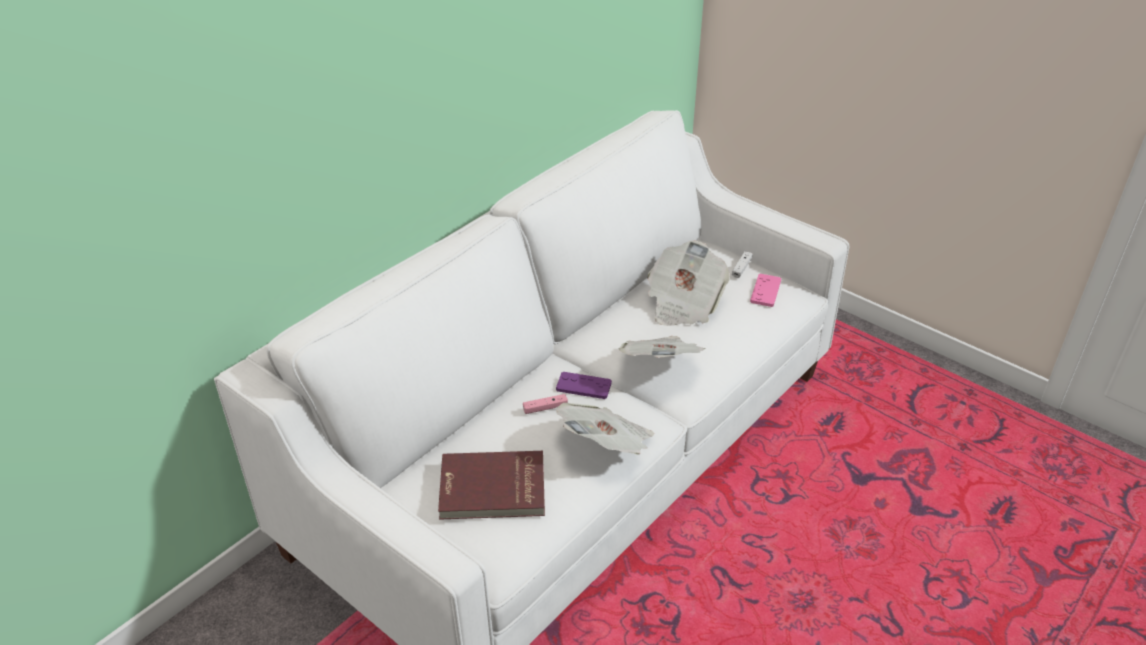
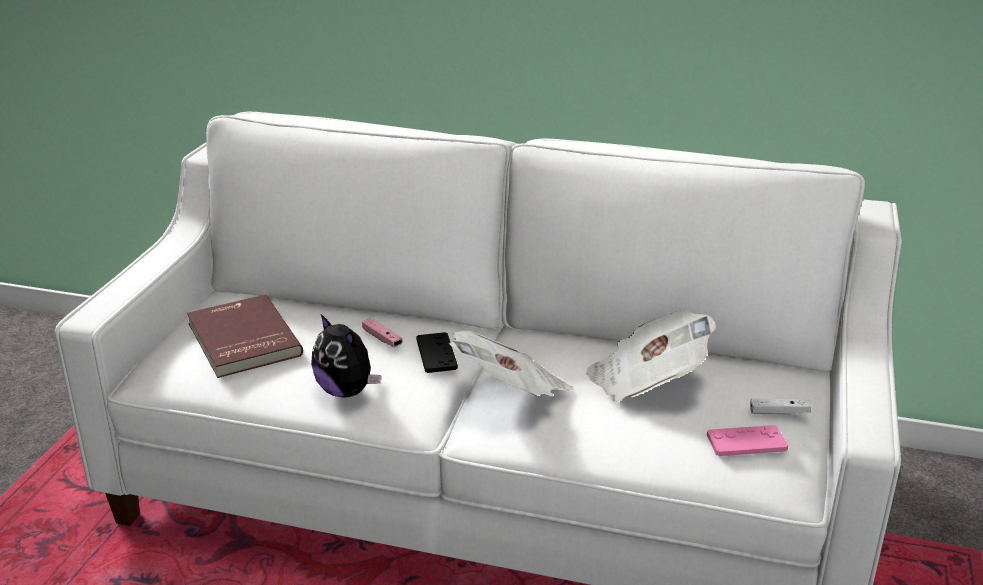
camera: 65 degrees right, 10 degrees down
purple game controller [556,372,612,399] -> black game controller [416,332,458,373]
newspaper [556,403,654,455] -> plush toy [311,314,381,398]

